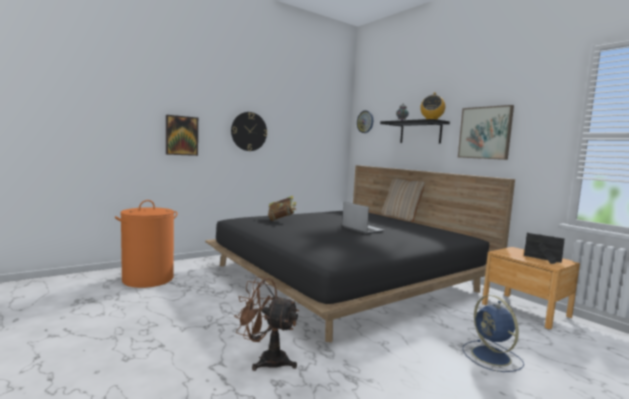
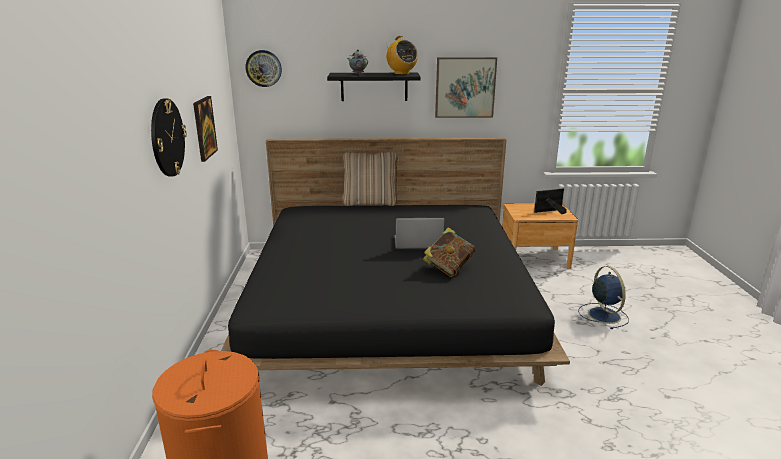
camera: 55 degrees left, 15 degrees up
picture [166,115,198,156] -> picture moved to [193,96,218,162]
brown fan [234,277,299,371] -> none
book [268,196,296,221] -> book moved to [423,227,475,277]
blue fan [462,295,524,372] -> blue fan turned 120 degrees counterclockwise [578,266,629,329]

